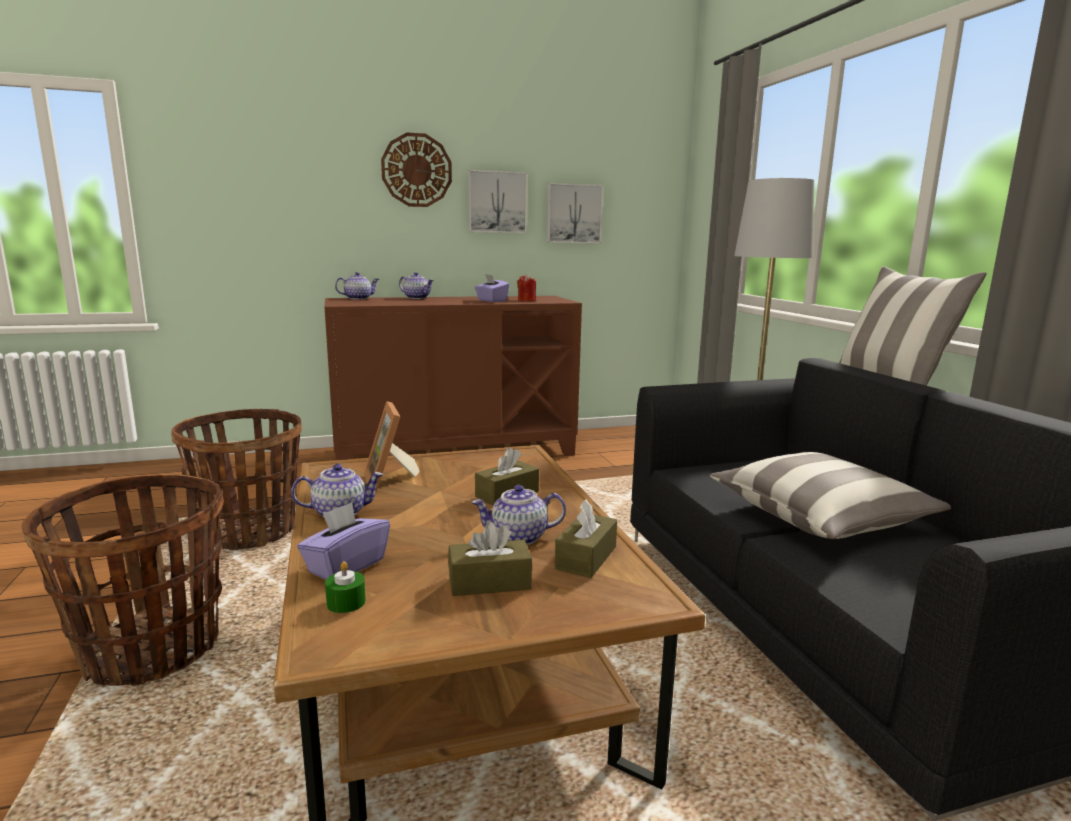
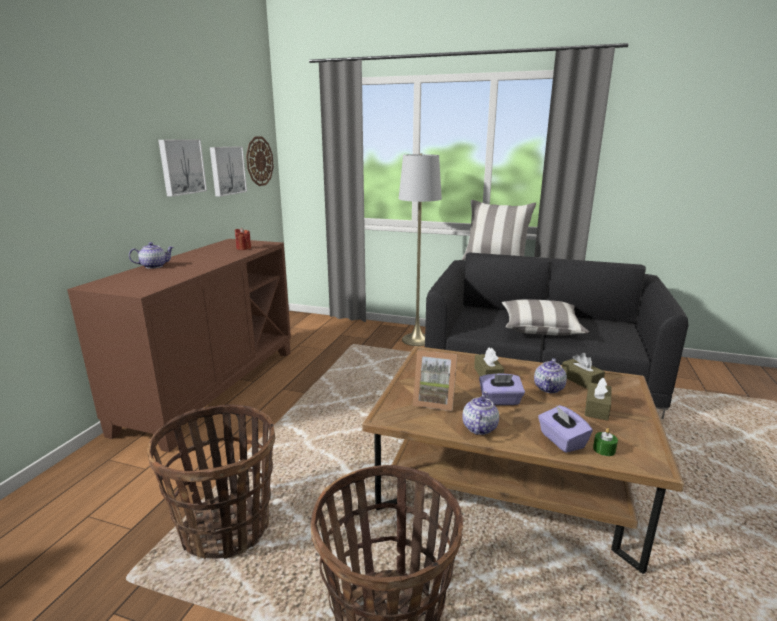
camera: 55 degrees left, 5 degrees up
teapot [335,272,379,300] -> none
wall clock [381,132,452,207] -> wall clock moved to [246,137,274,186]
purple tissue box [475,274,510,302] -> purple tissue box moved to [479,373,525,405]

